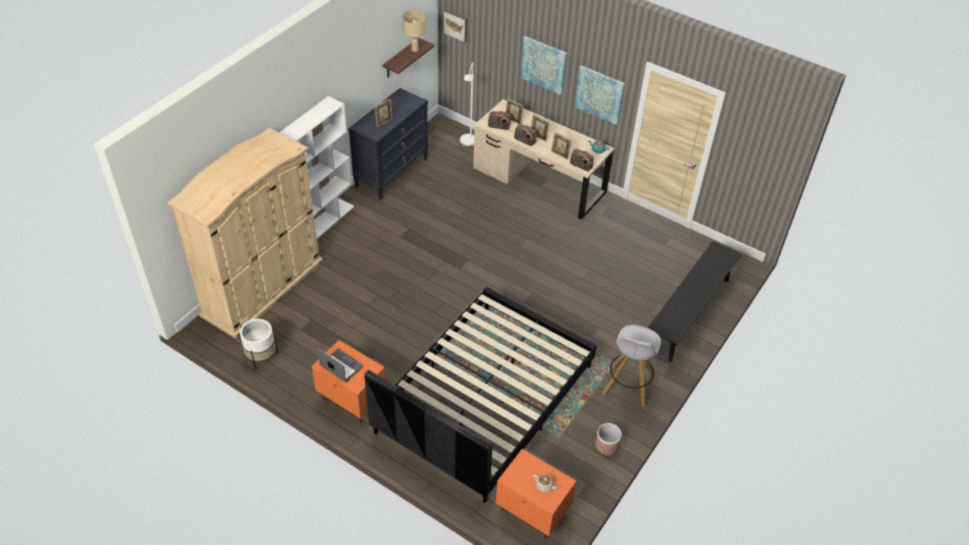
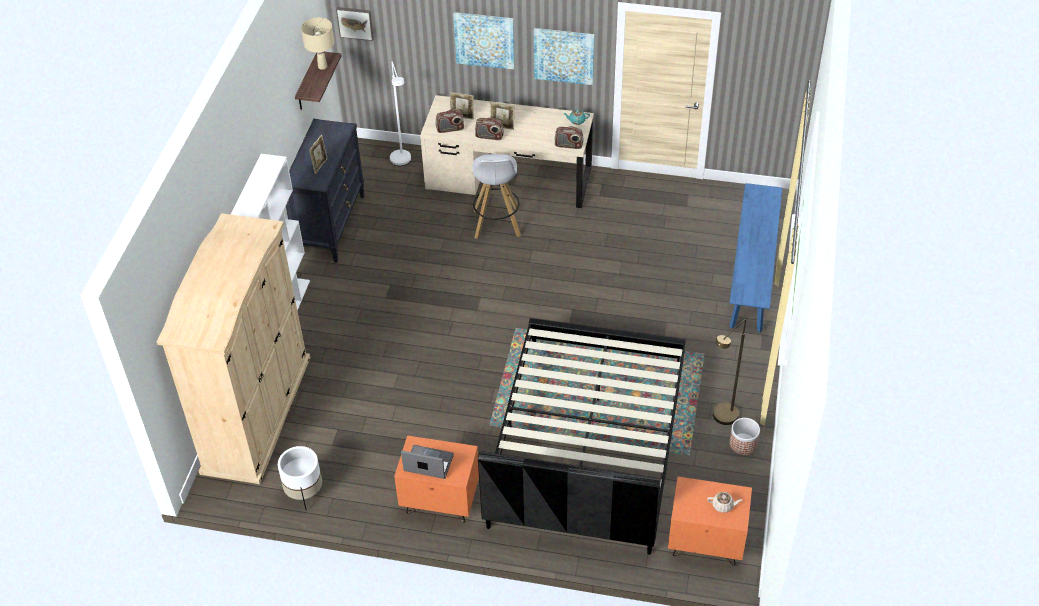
camera: 20 degrees left, 0 degrees up
picture frame [551,132,572,160] -> none
white stool [603,325,661,407] -> white stool moved to [472,154,521,239]
black bench [648,241,741,362] -> blue bench [729,183,782,332]
none -> brown floor lamp [713,319,746,425]

